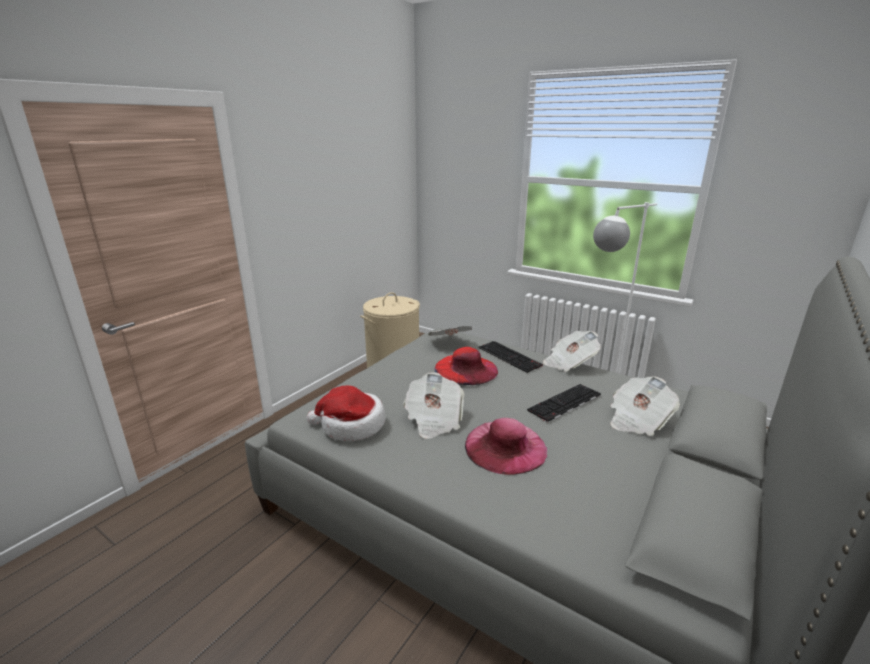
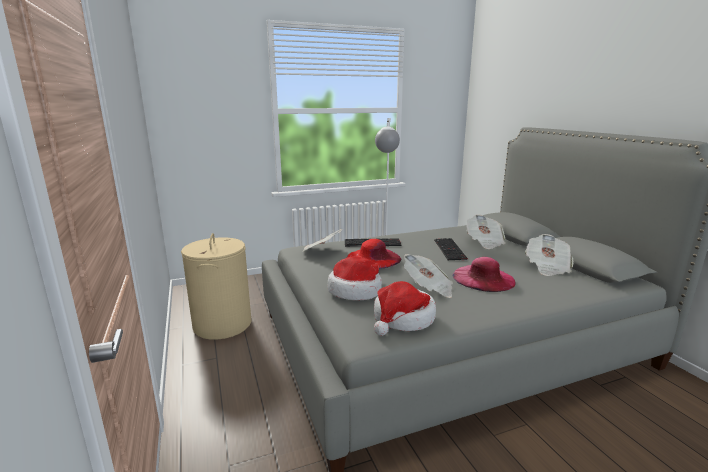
camera: 55 degrees left, 5 degrees down
newspaper [543,331,601,371] -> newspaper moved to [525,234,573,276]
none -> hat [328,256,382,300]

